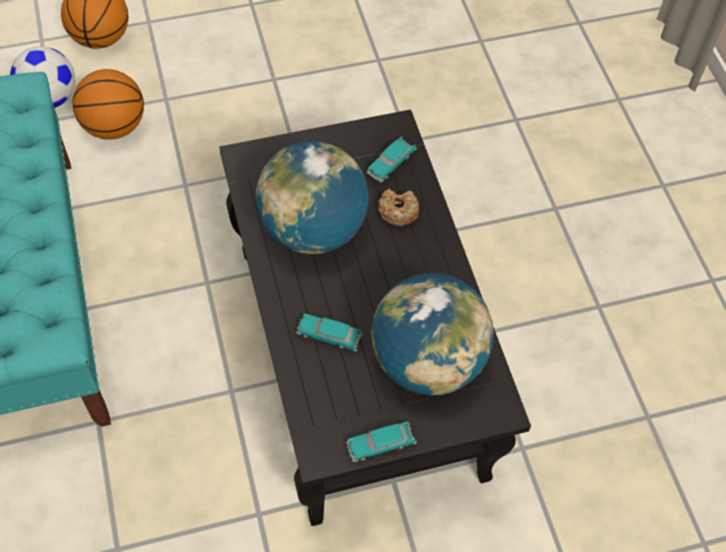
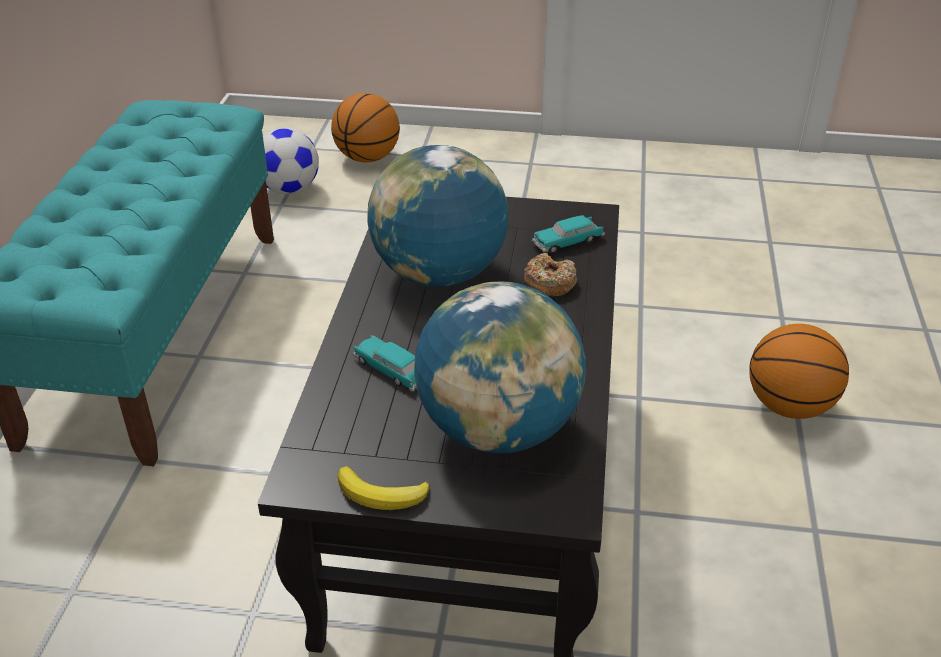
camera: 25 degrees right, 20 degrees down
basketball [72,69,144,140] -> basketball moved to [749,324,849,419]
toy car [346,422,417,462] -> banana [338,466,430,510]

